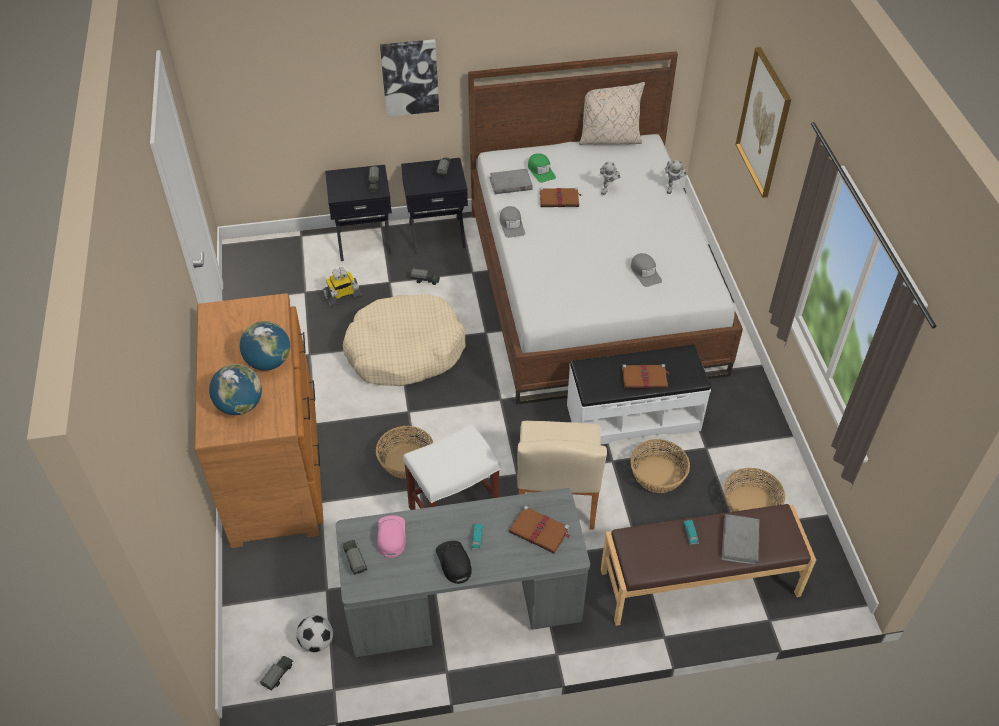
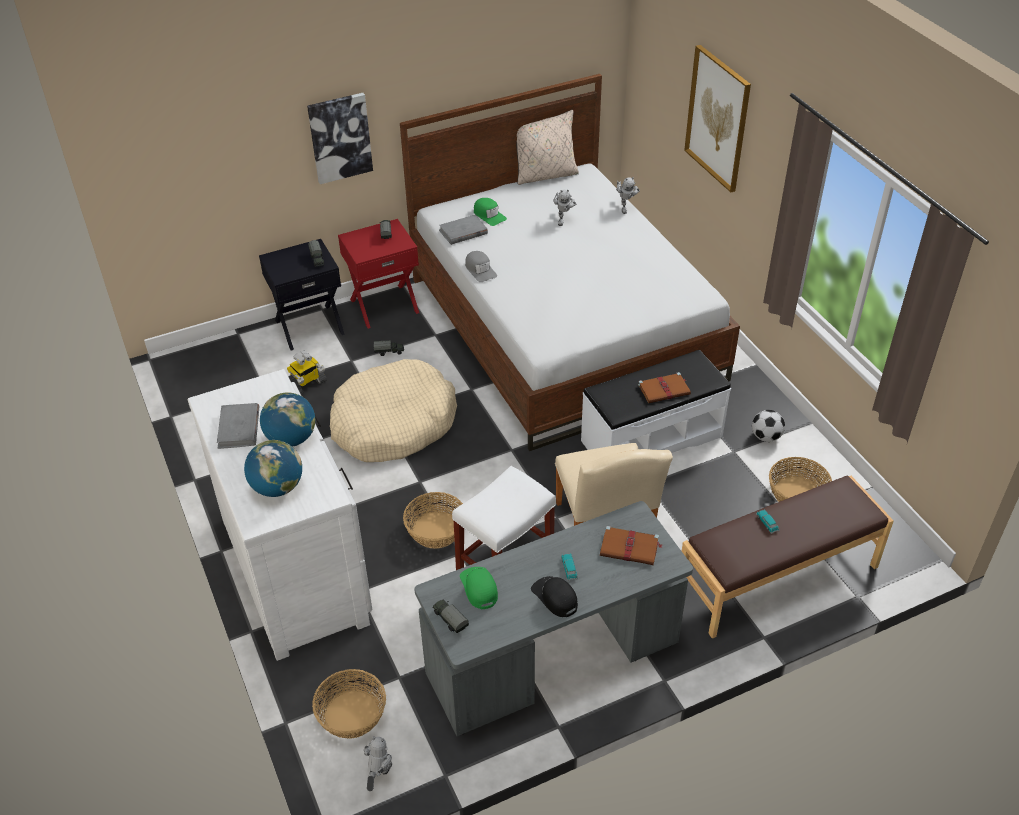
camera: 15 degrees left, 5 degrees down
brown dresser [194,293,324,548] -> white dresser [187,369,373,661]
toy truck [260,656,293,691] -> toy robot [364,736,392,791]
football [296,615,333,653] -> football moved to [752,410,785,442]
pink cap [377,515,406,558] -> green cap [460,567,498,609]
black nightstand [401,158,468,254] -> red nightstand [338,219,419,329]
brown book [540,188,581,207] -> none
grey cap [631,253,662,287] -> none
basket [631,439,690,493] -> basket moved to [312,669,386,739]
grey book [721,514,760,565] -> grey book moved to [217,403,259,449]

